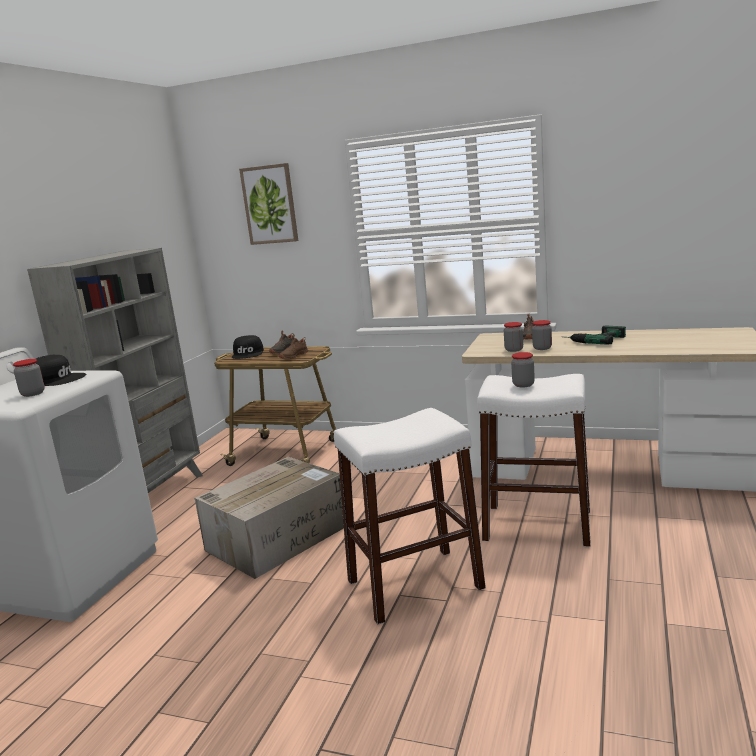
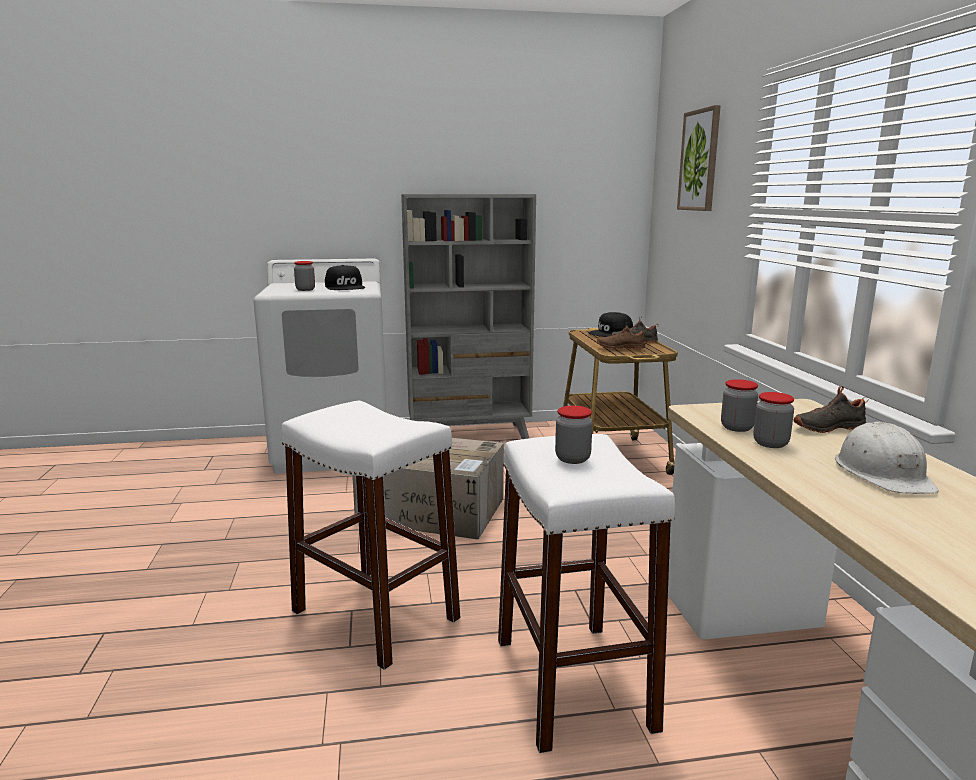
camera: 60 degrees right, 0 degrees up
power drill [566,326,626,345] -> white hard hat [835,422,939,494]

